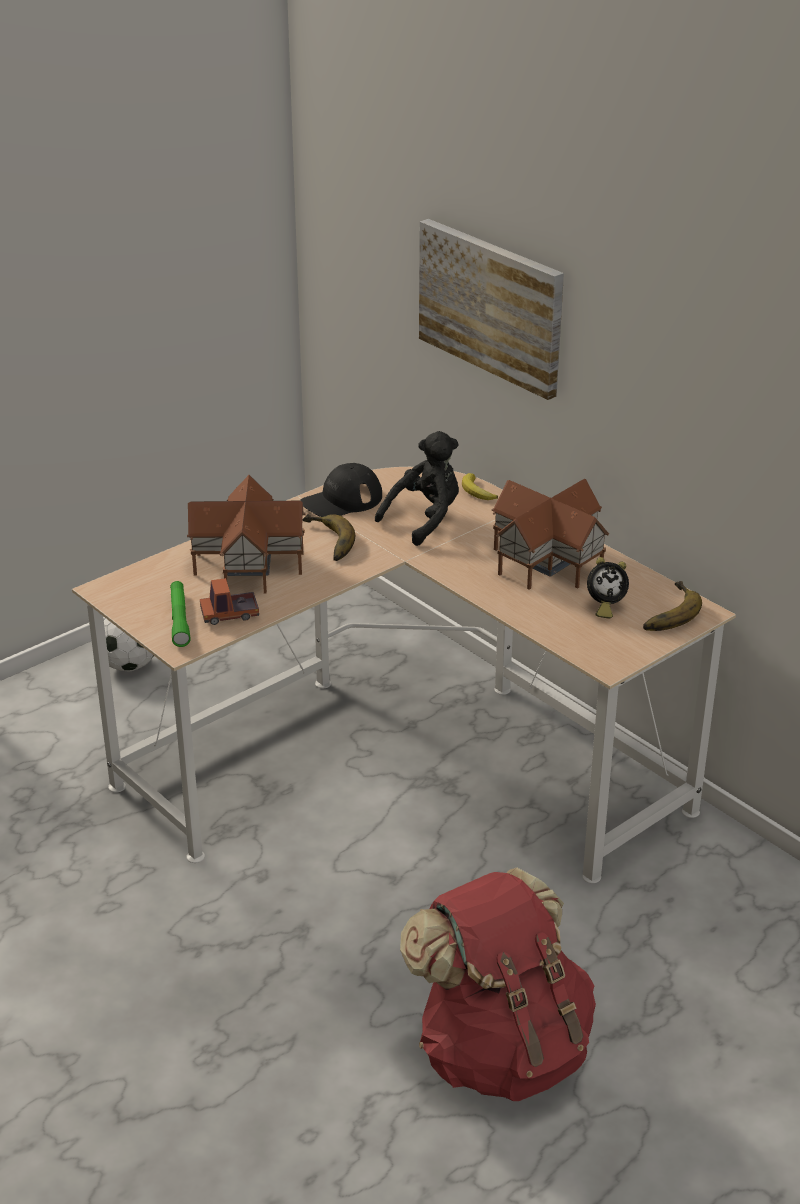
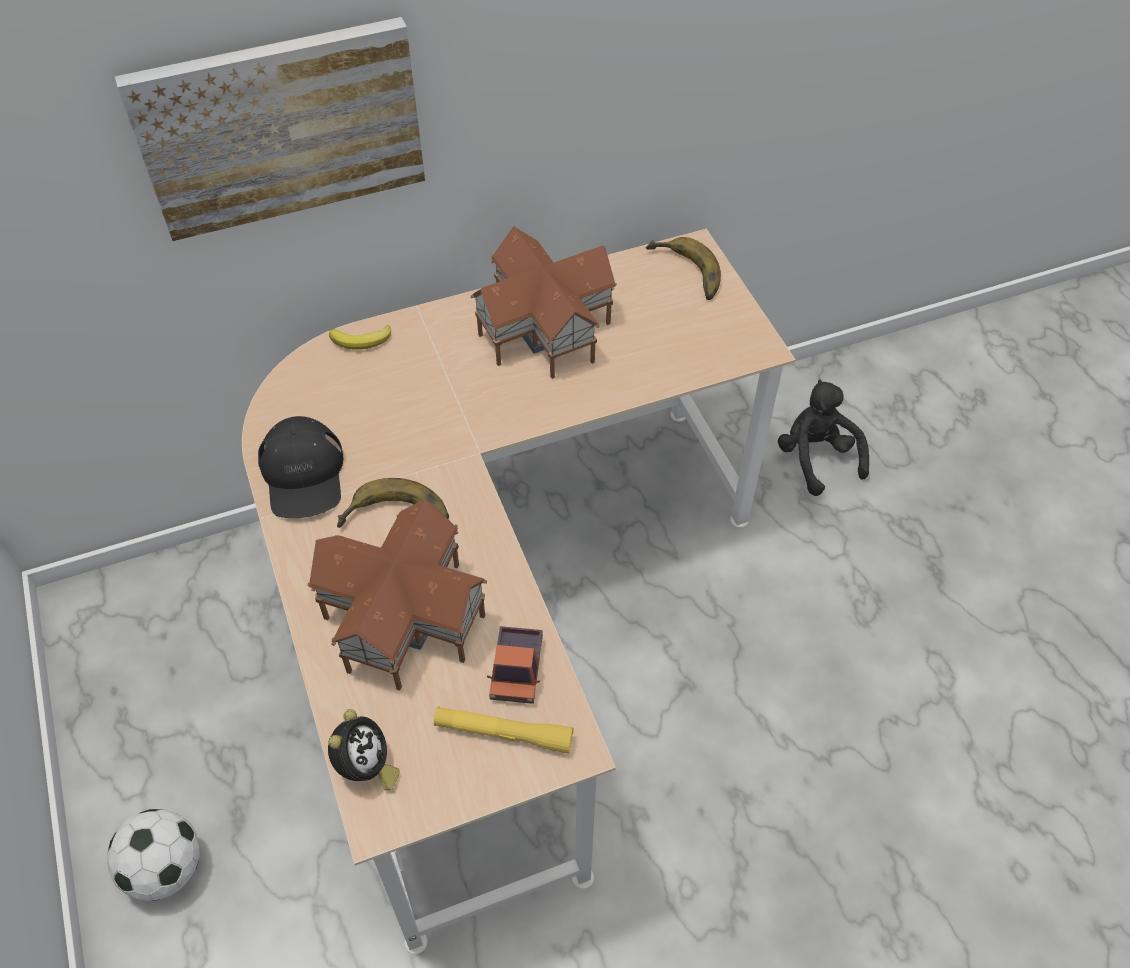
camera: 70 degrees left, 20 degrees up
green flashlight [170,581,191,647] -> yellow flashlight [434,707,573,754]
black plush toy [375,431,459,546] -> black plush toy moved to [778,379,869,496]
red backpack [400,868,596,1101] -> none
alarm clock [587,557,629,619] -> alarm clock moved to [328,709,400,791]

